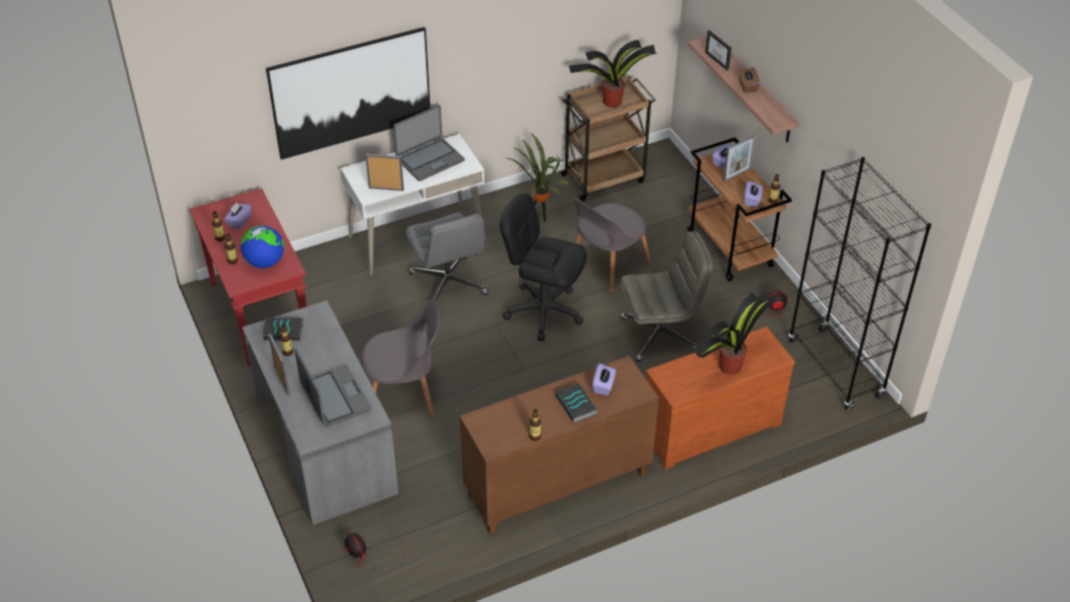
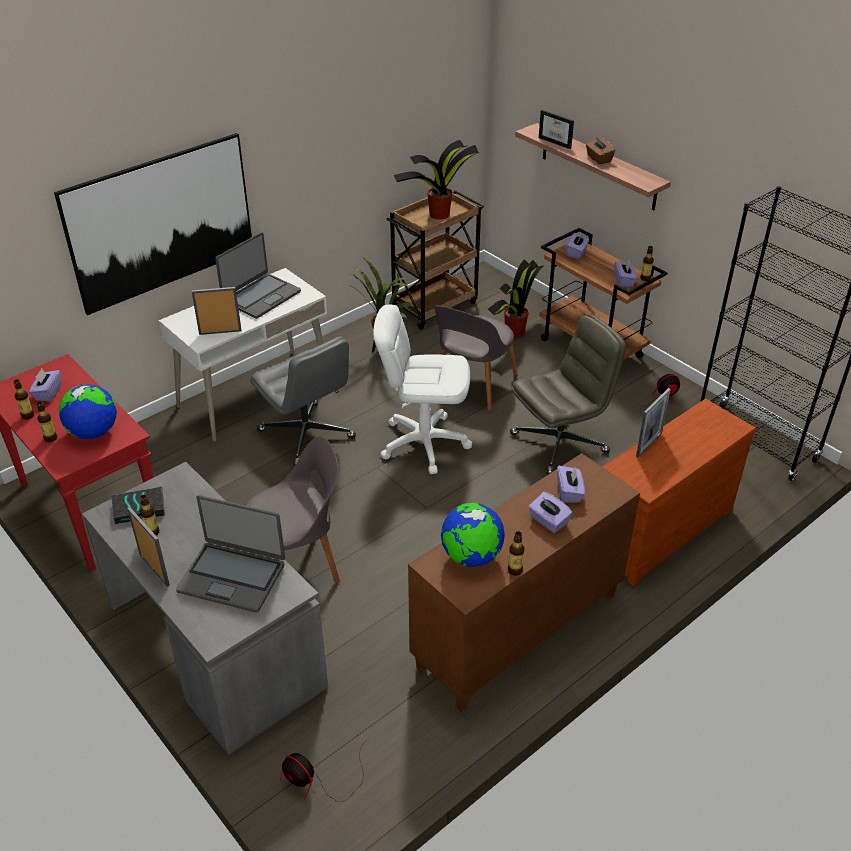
camera: 15 degrees left, 5 degrees down
laptop [295,349,371,427] -> laptop turned 150 degrees clockwise [176,495,285,613]
black office chair [500,193,587,341] -> white office chair [373,305,472,474]
book [556,383,598,423] -> purple tissue box [529,492,573,533]
potted plant [693,291,776,375] -> potted plant moved to [488,259,545,338]
picture frame [723,135,756,182] -> picture frame moved to [636,388,671,457]
none -> globe [441,503,505,567]

